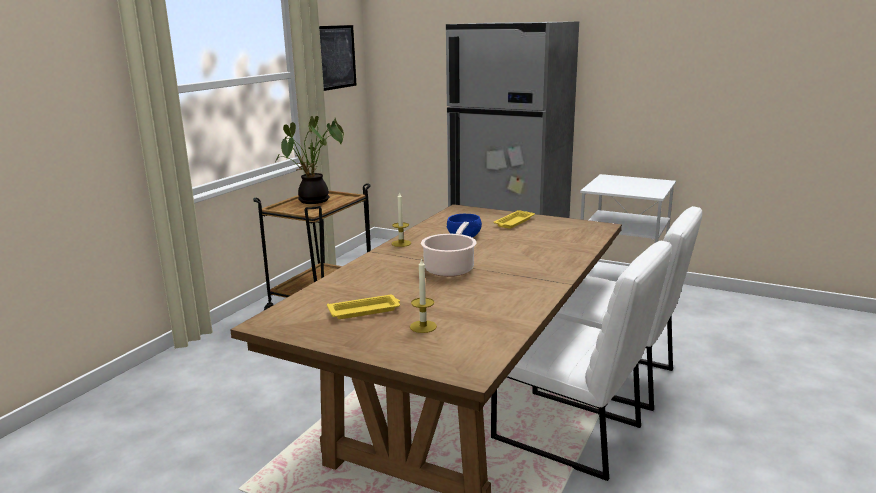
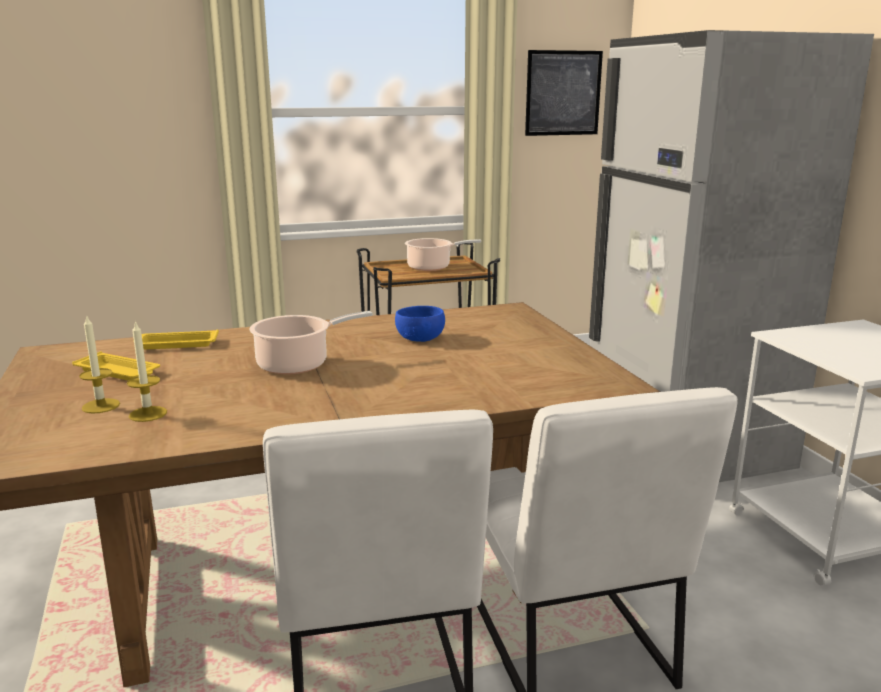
camera: 45 degrees right, 0 degrees up
potted plant [276,116,344,204] -> cooking pot [405,238,481,271]
candle [391,192,411,247] -> candle moved to [127,321,167,422]
yellow tray [494,210,535,229] -> yellow tray moved to [142,329,219,350]

